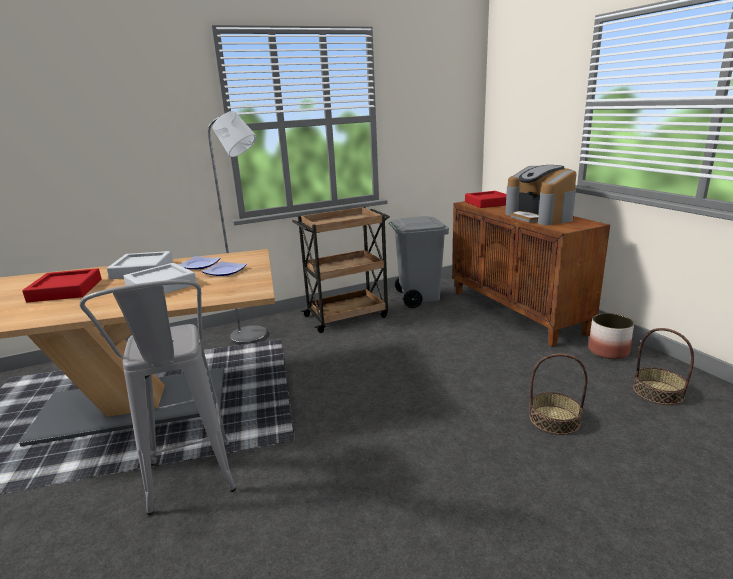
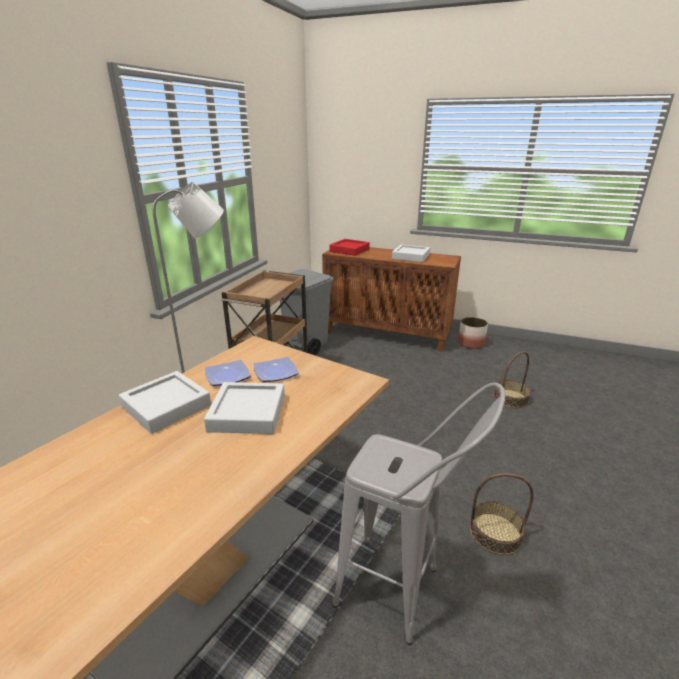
camera: 45 degrees left, 5 degrees up
red tray [22,268,102,302] -> none
coffee machine [505,165,576,225] -> grey tray [392,244,430,262]
basket [633,328,694,405] -> basket moved to [470,473,533,555]

